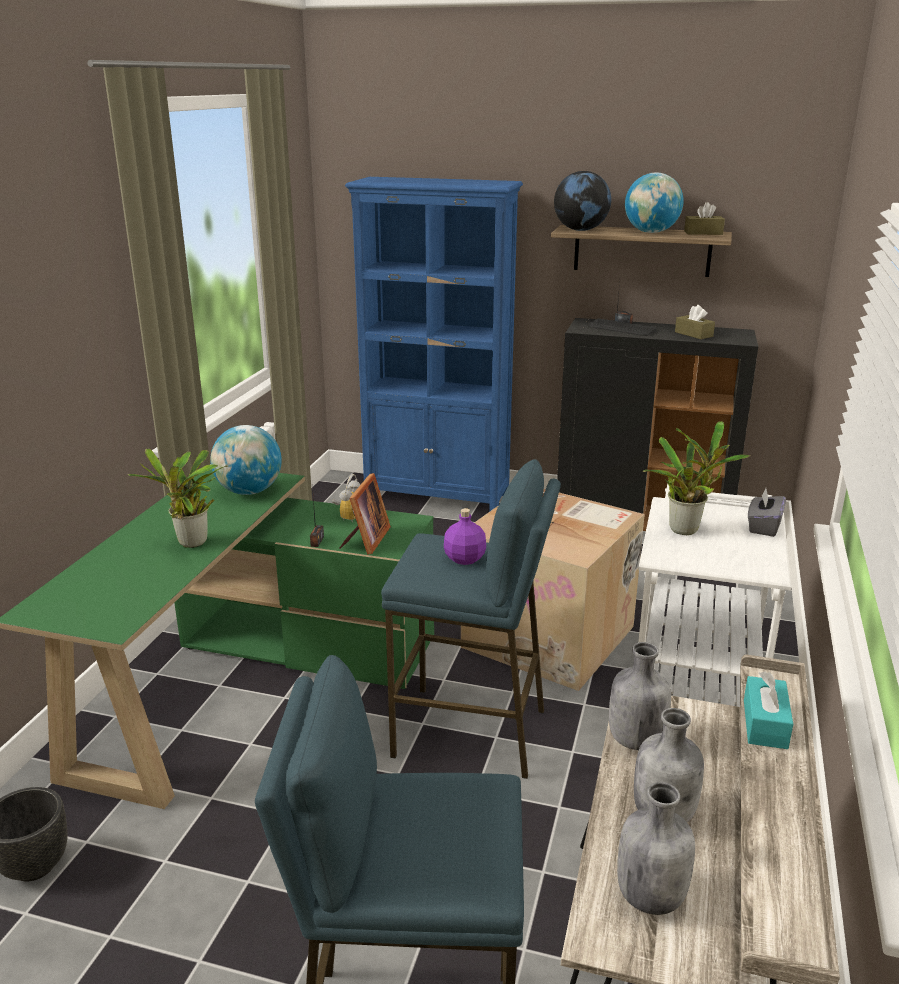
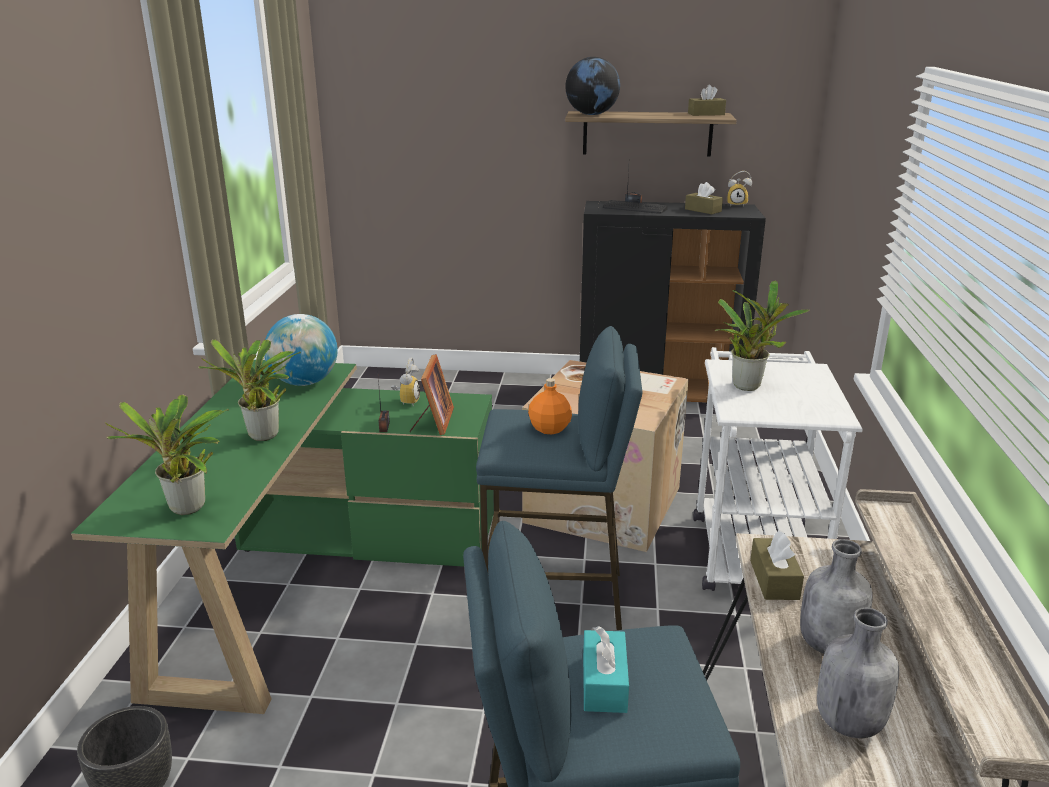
camera: 10 degrees left, 0 degrees up
blue bookcase [345,177,523,512] -> none
purple bottle [444,508,486,565] -> orange bottle [528,378,572,434]
grey bottle [609,642,671,750] -> brown tissue box [750,530,804,600]
globe [625,172,684,233] -> none
turquoise tissue box [744,671,793,749] -> turquoise tissue box moved to [583,626,629,713]
grey tissue box [748,488,786,537] -> none
none -> potted plant [104,395,228,515]
none -> alarm clock [728,171,752,206]

